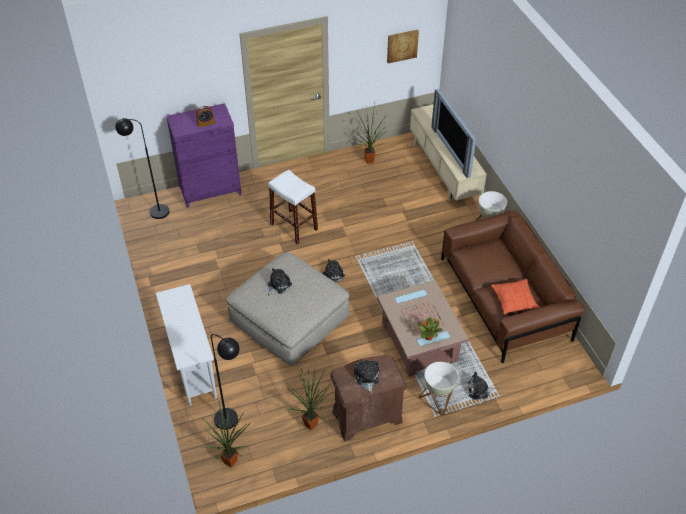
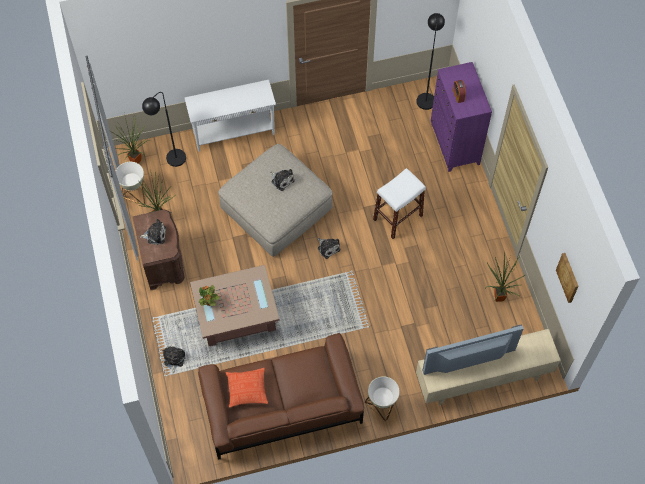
camera: 95 degrees right, 15 degrees up
planter [419,362,458,416] -> planter moved to [116,162,145,205]

